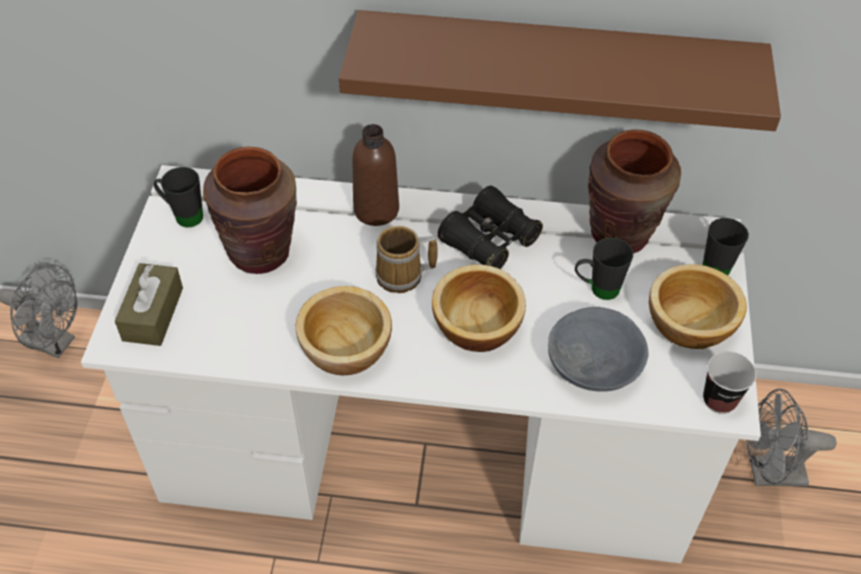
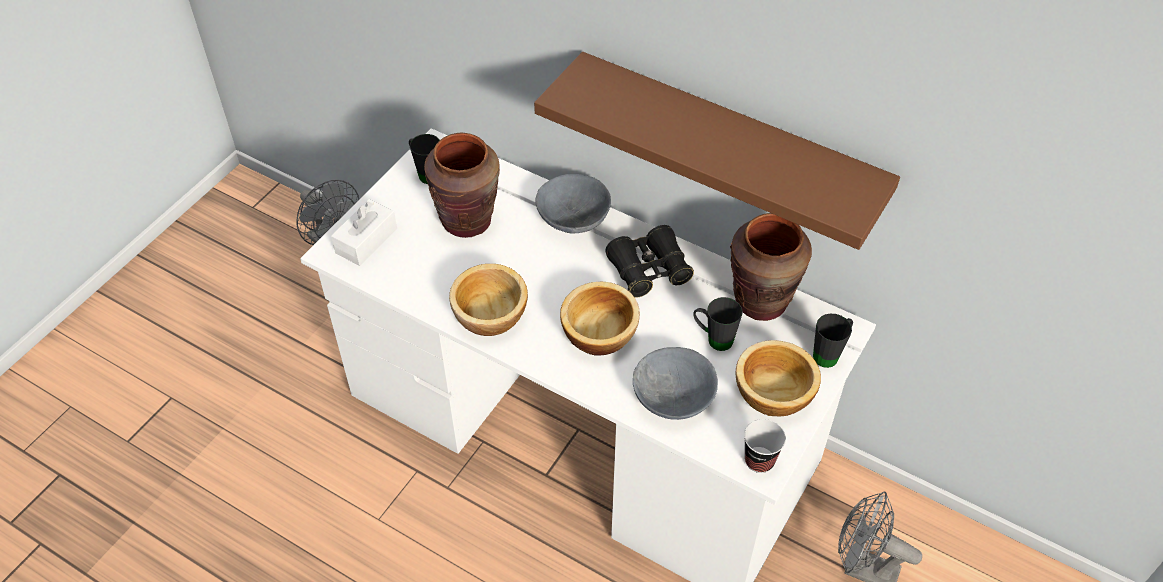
camera: 25 degrees right, 0 degrees up
brown tissue box [115,263,183,346] -> white tissue box [331,199,397,266]
brown bottle [352,124,399,226] -> grey bowl [535,174,611,234]
mug [375,226,437,293] -> none

